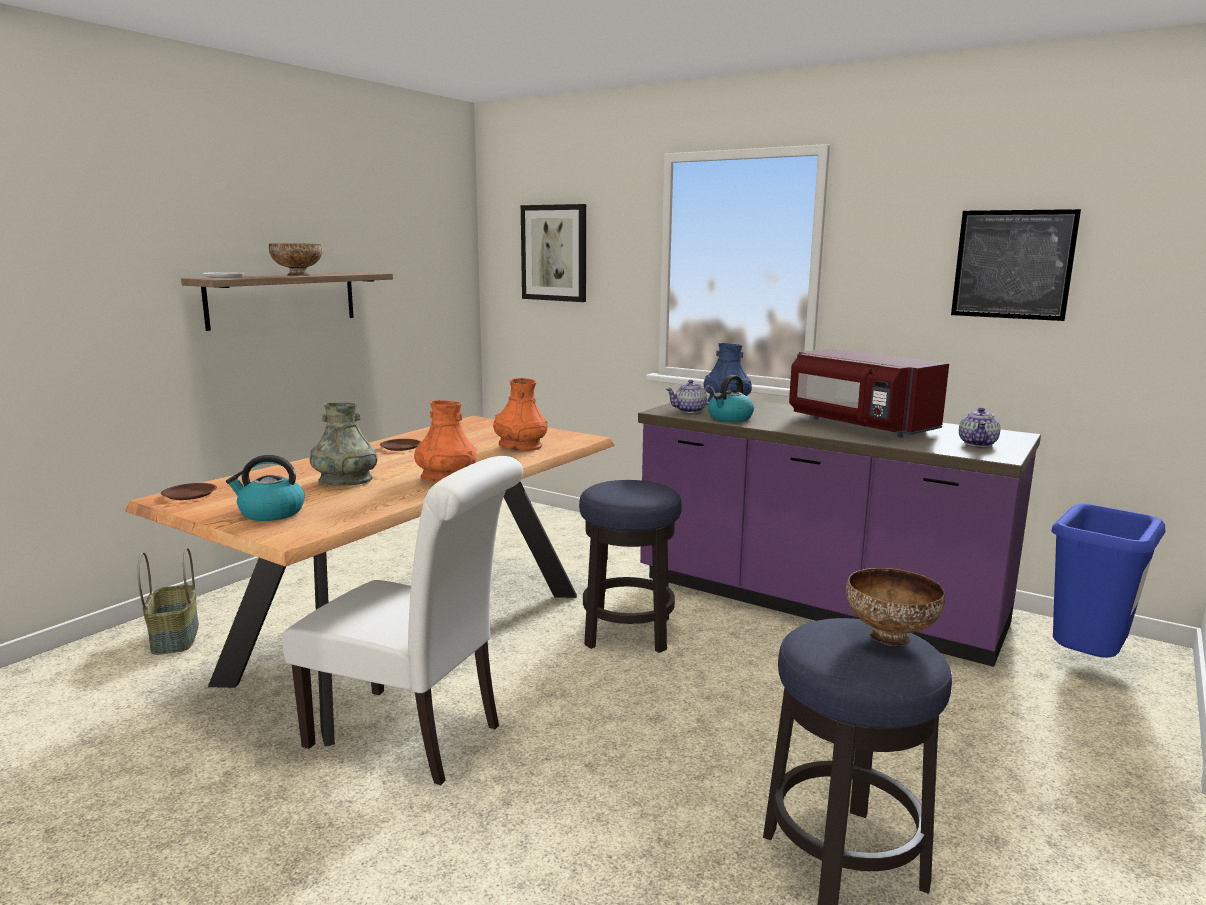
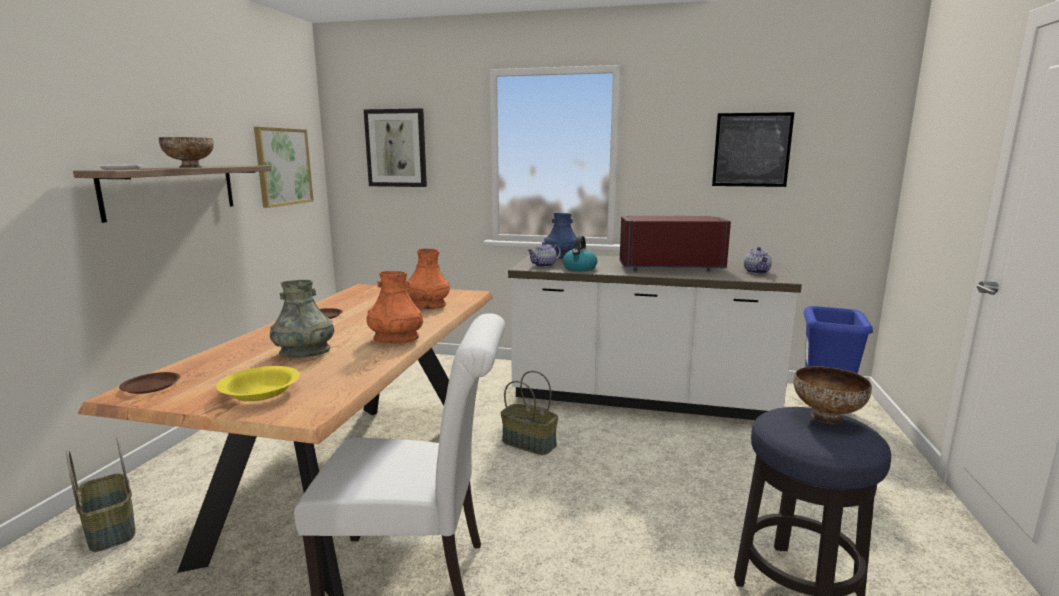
camera: 20 degrees left, 0 degrees up
kettle [226,455,305,521] -> yellow bowl [216,366,300,401]
stool [579,480,682,653] -> basket [501,371,558,455]
purple counter [638,395,1041,667] -> white counter [508,254,802,420]
red microwave [789,348,949,437] -> red microwave turned 150 degrees clockwise [620,216,731,271]
none -> picture [254,127,314,208]

